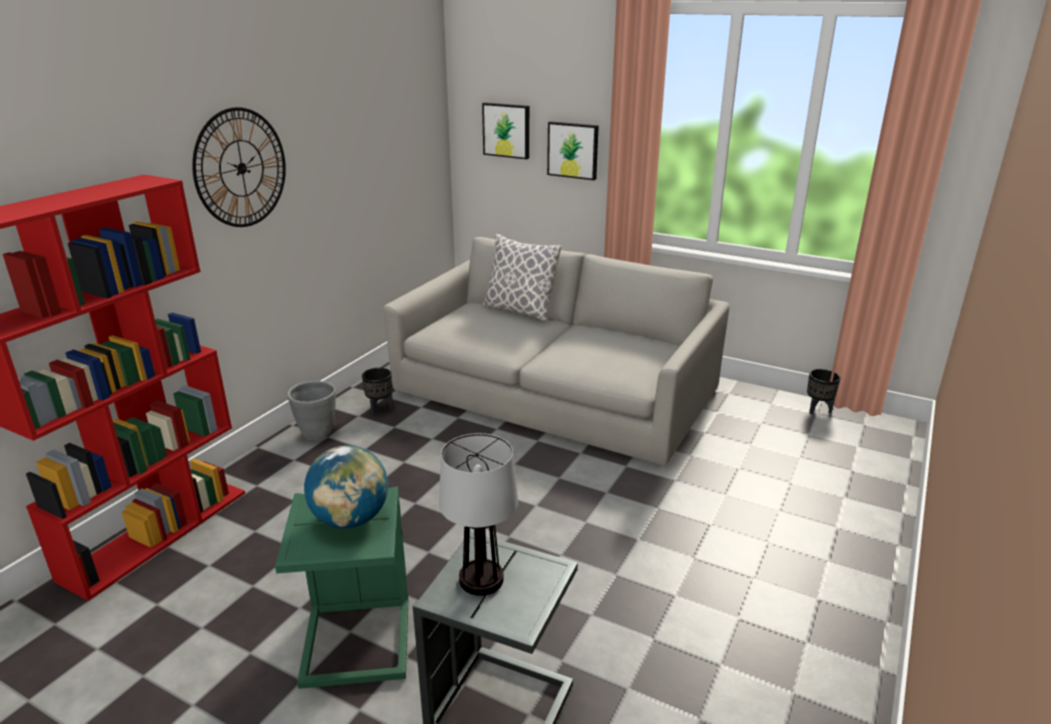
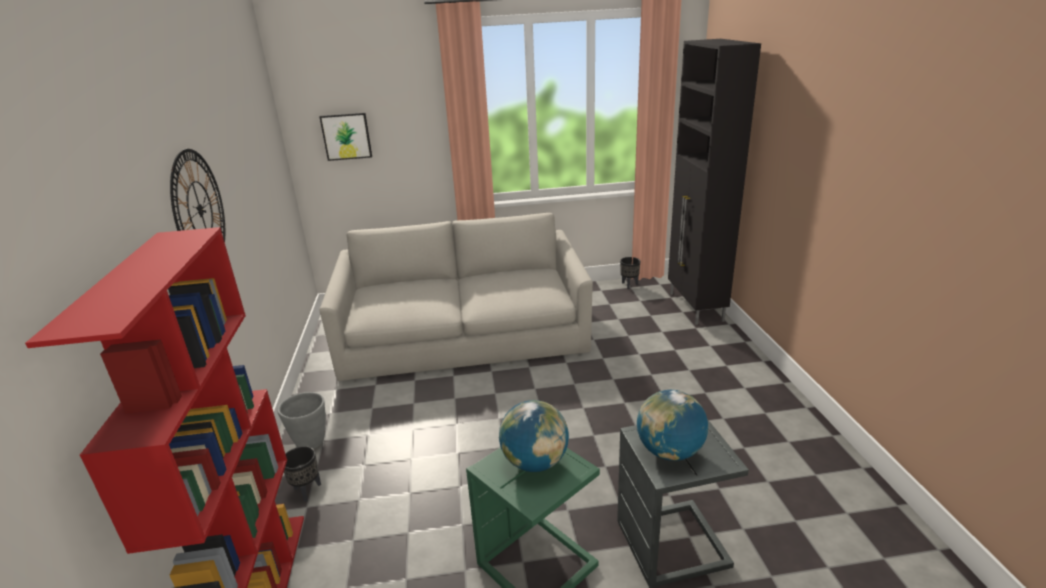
camera: 35 degrees left, 0 degrees up
black planter [362,368,393,415] -> black planter moved to [284,446,321,502]
table lamp [439,433,518,596] -> globe [637,390,708,461]
pillow [483,234,562,321] -> none
picture [547,121,599,180] -> none
none -> black cabinet [668,39,761,325]

